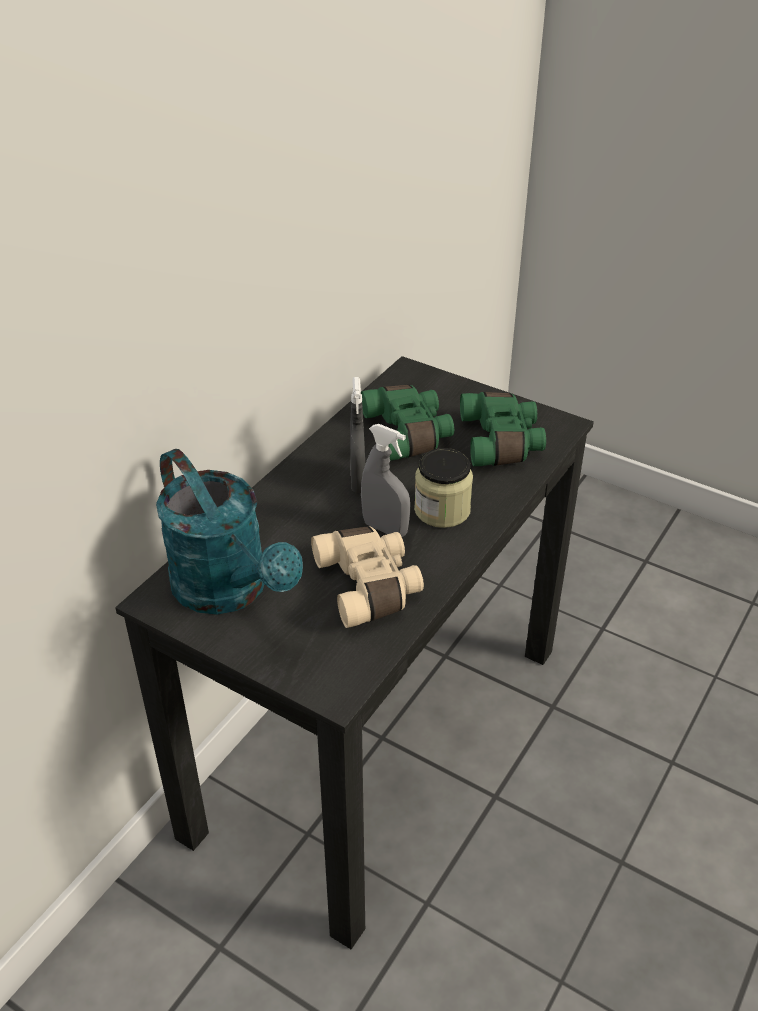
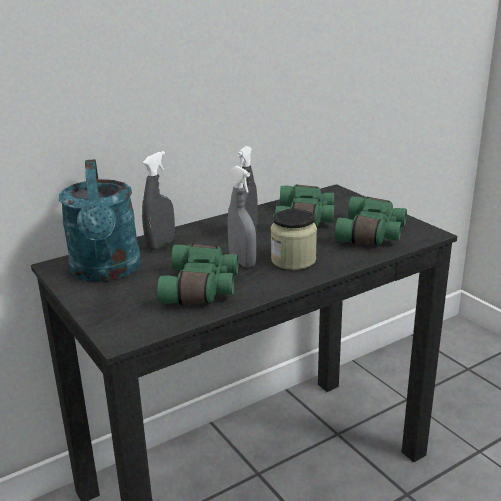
camera: 25 degrees right, 15 degrees down
beige binoculars [311,526,424,628] -> green binoculars [157,244,238,305]
none -> grey spray bottle [142,151,175,250]

